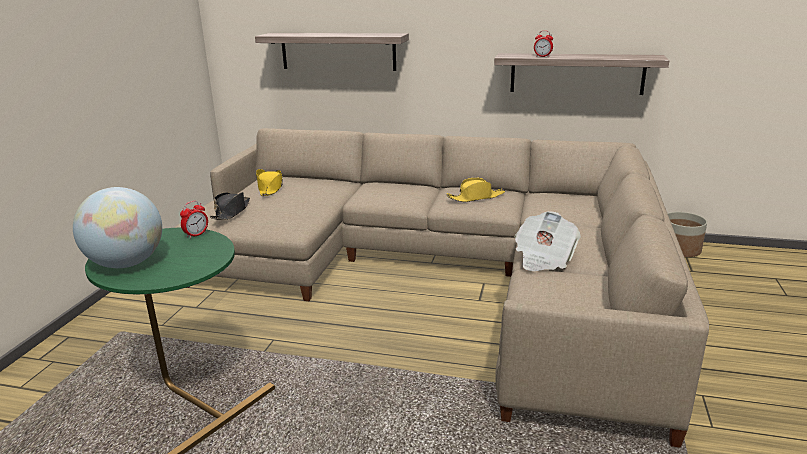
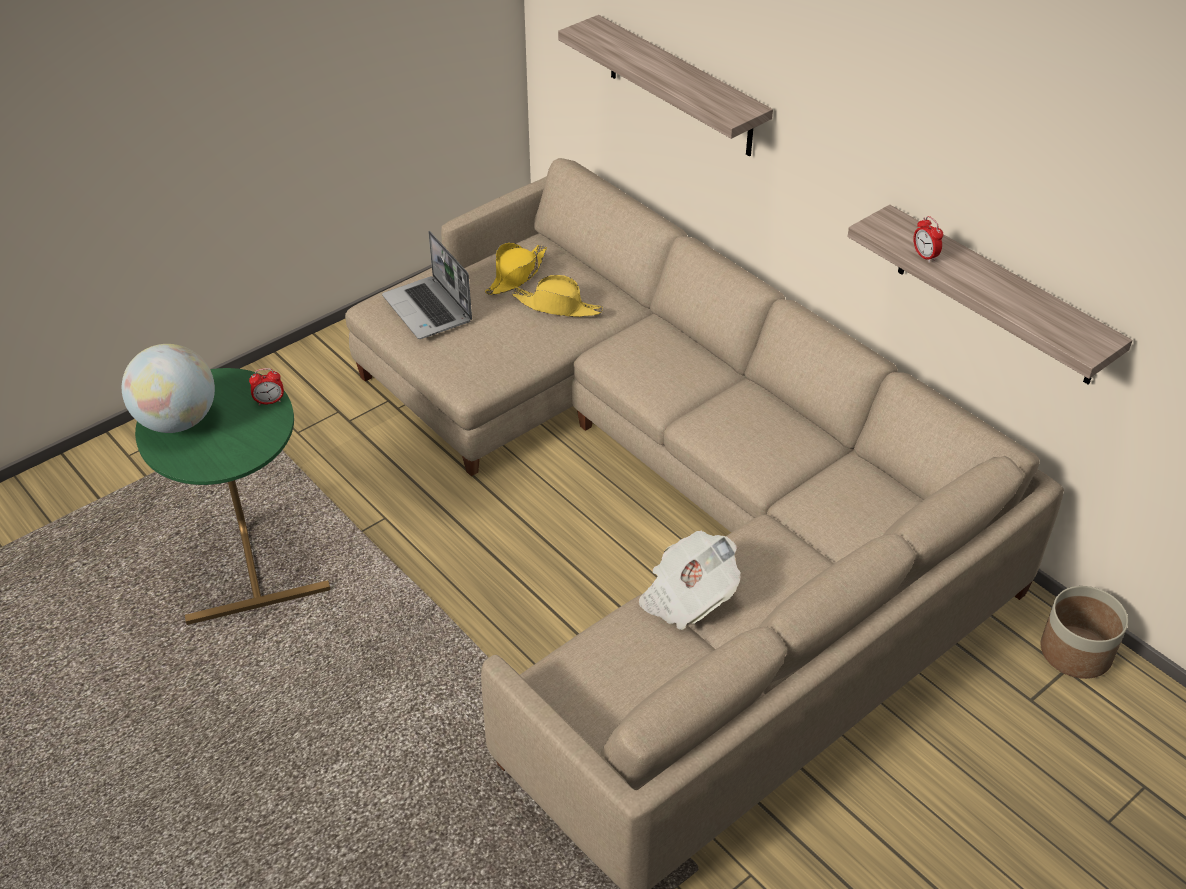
camera: 35 degrees right, 20 degrees up
black hat [210,192,250,220] -> laptop [382,231,472,339]
yellow hat [446,178,505,202] -> yellow hat moved to [512,275,603,317]

